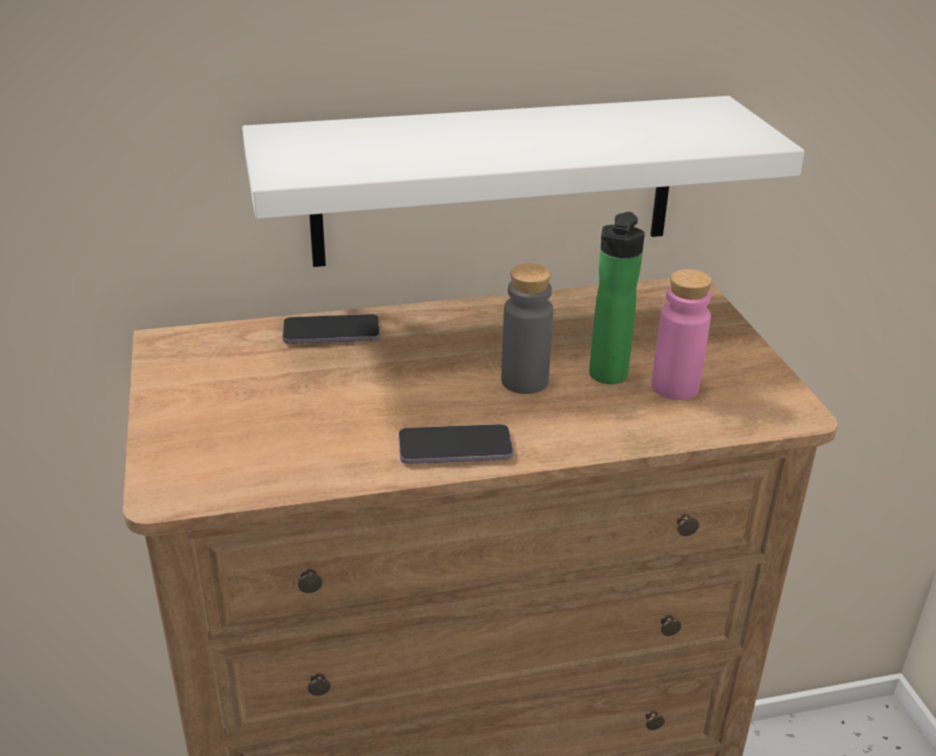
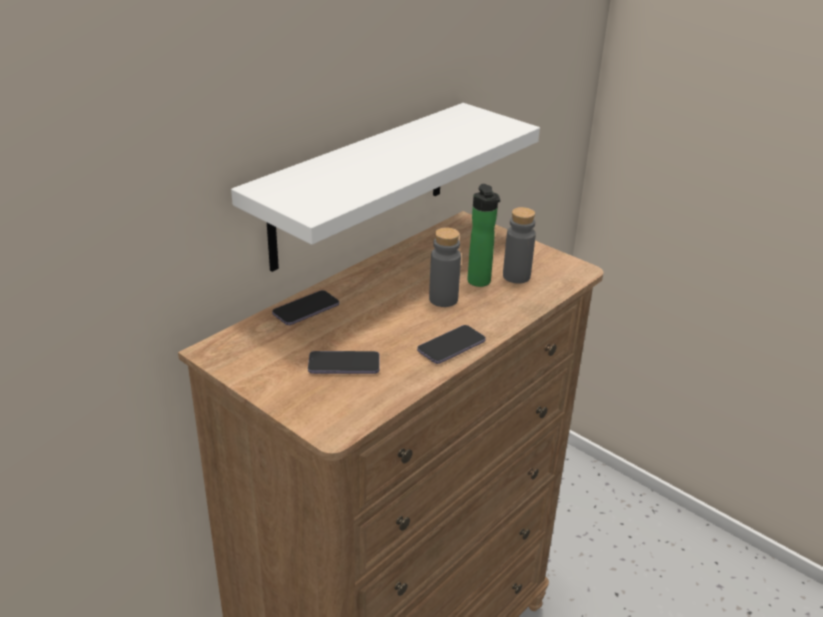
camera: 35 degrees left, 0 degrees up
pink bottle [652,269,712,400] -> grey bottle [503,207,536,283]
none -> phone [308,351,379,374]

